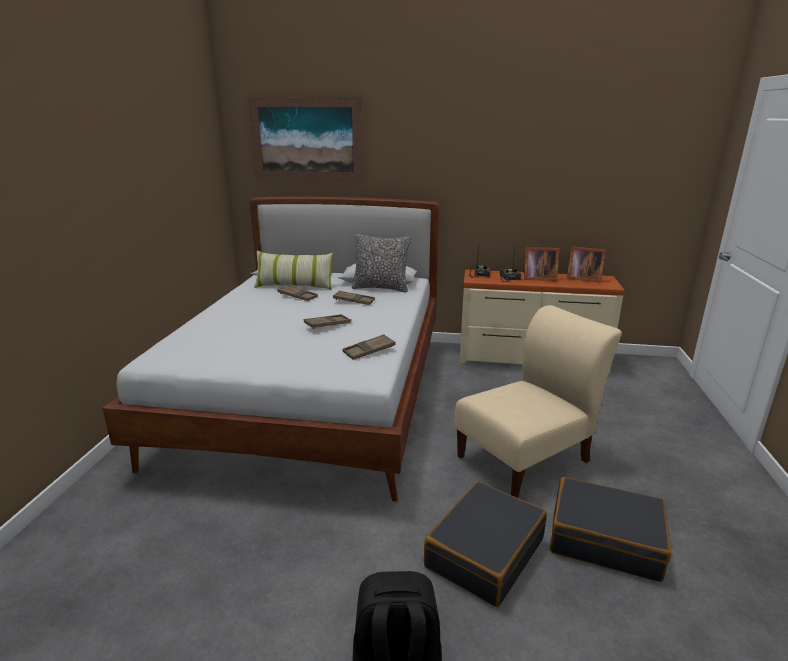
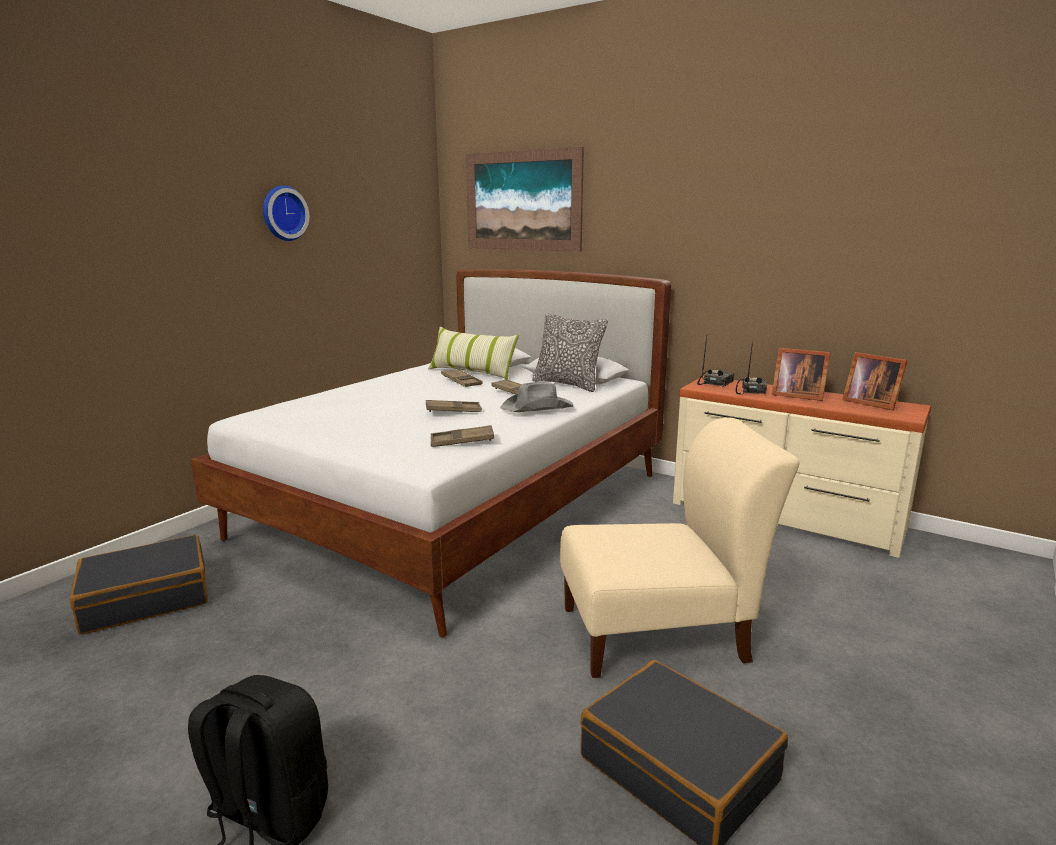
camera: 25 degrees right, 5 degrees down
black suitcase [424,481,547,607] -> black suitcase moved to [70,535,208,635]
none -> wall clock [263,186,309,241]
none -> grey hat [500,381,574,412]

